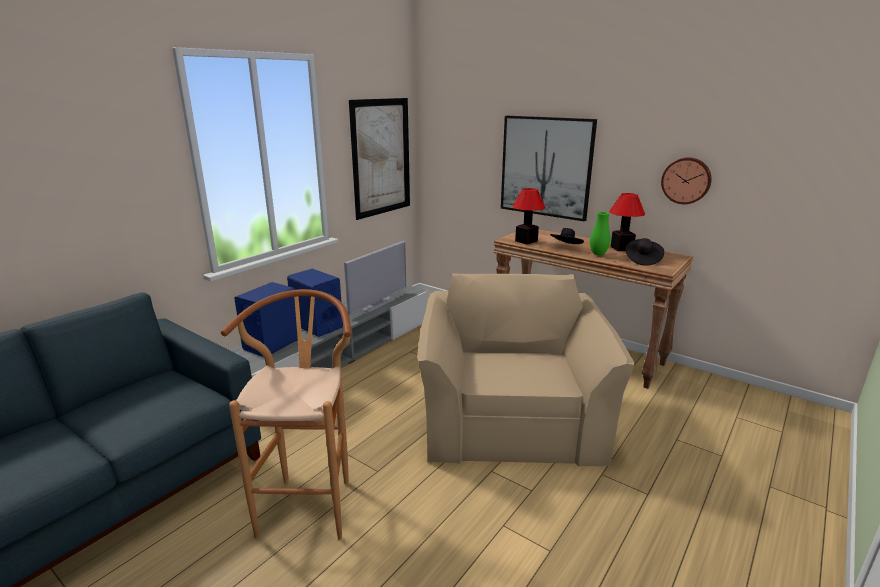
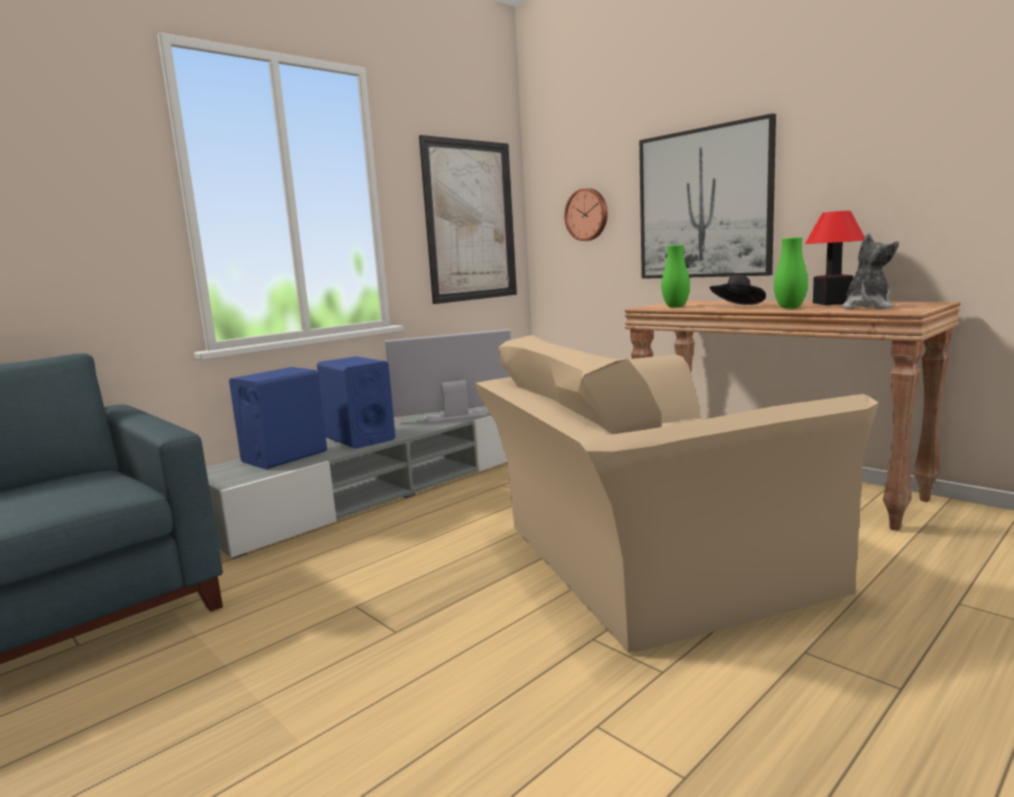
camera: 10 degrees right, 10 degrees down
brown stool [221,289,352,540] -> none
television [344,241,406,315] -> television turned 150 degrees counterclockwise [384,329,511,423]
beige armchair [417,273,635,466] -> beige armchair turned 120 degrees counterclockwise [475,335,879,653]
table lamp [513,188,546,244] -> green vase [661,245,690,307]
black hat [625,238,664,266] -> plush toy [842,233,899,309]
wall clock [661,157,712,204] -> wall clock moved to [564,188,608,241]

